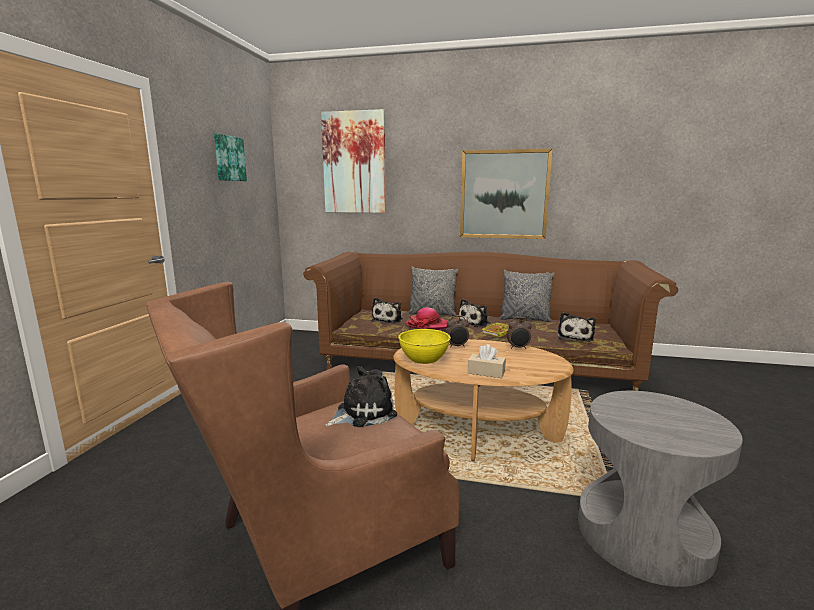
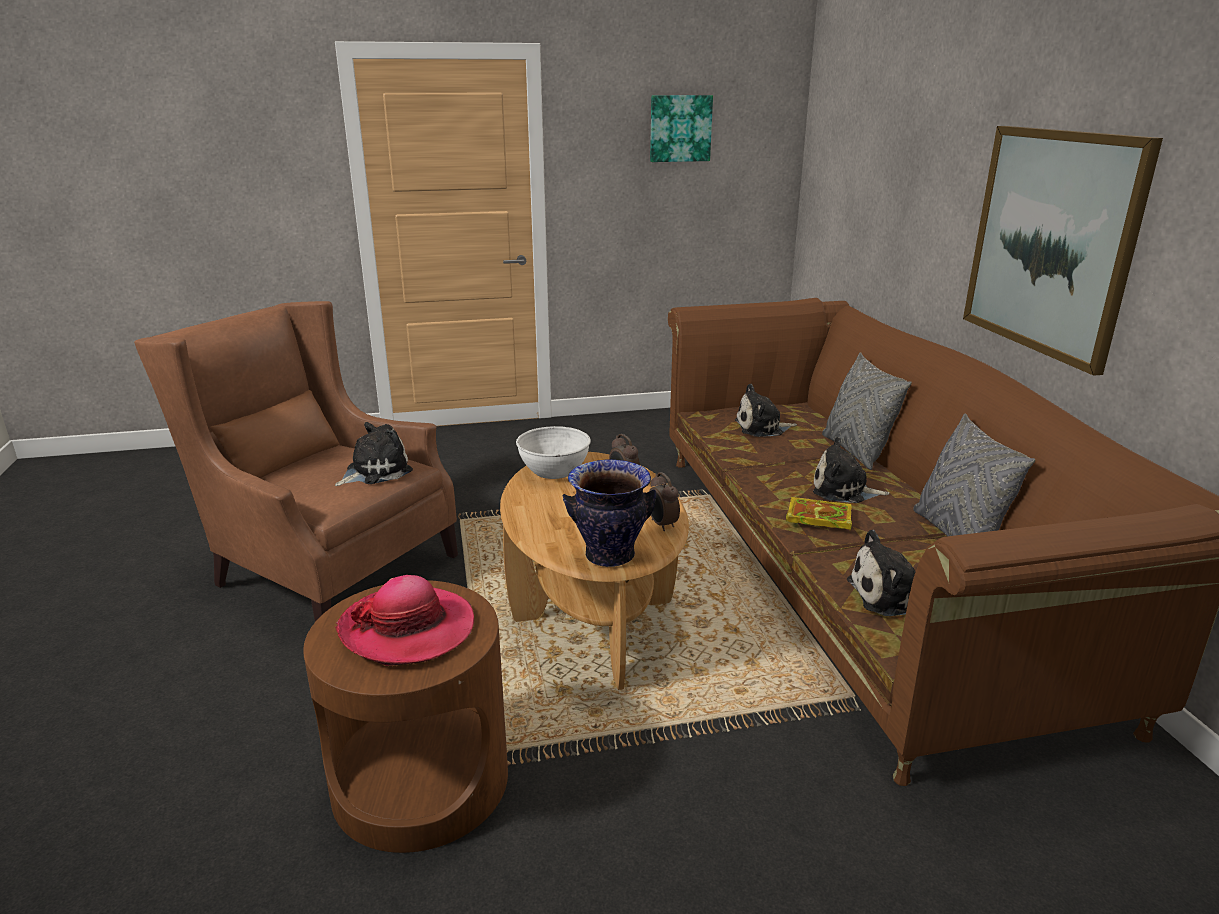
camera: 65 degrees right, 10 degrees up
picture [321,109,386,213] -> none
plush toy [325,366,397,427] -> plush toy turned 75 degrees counterclockwise [335,422,413,486]
yellow bowl [398,329,451,364] -> white bowl [516,426,591,479]
hat [405,307,448,330] -> hat moved to [335,575,474,666]
beige tissue box [468,344,506,378] -> none
grey side table [578,391,743,587] -> brown side table [303,580,508,853]
none -> vase [563,459,656,567]

